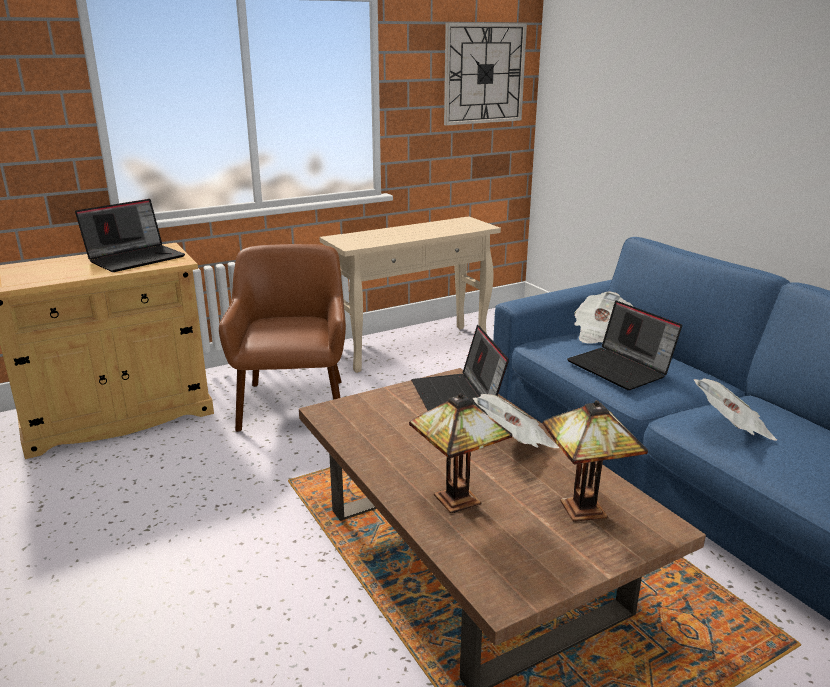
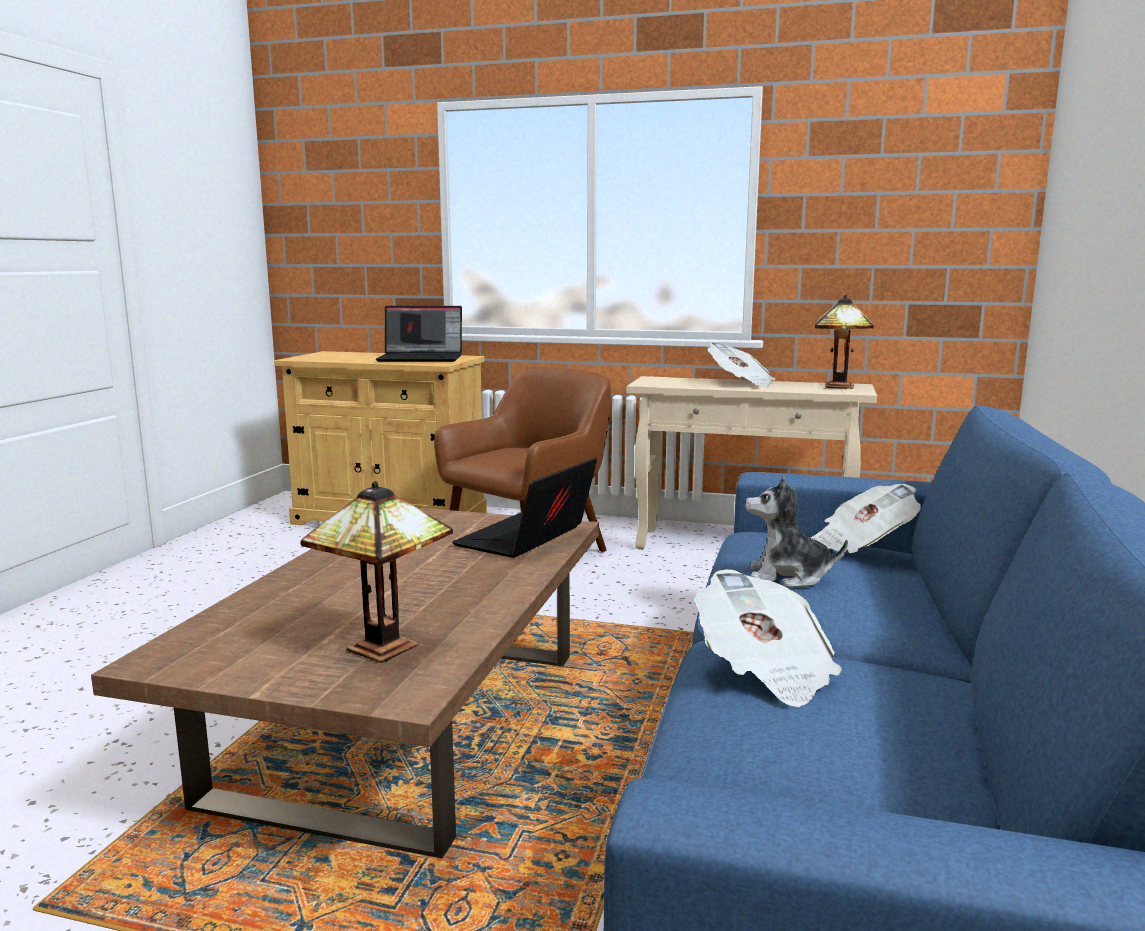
camera: 45 degrees right, 10 degrees down
table lamp [409,393,512,513] -> table lamp moved to [815,295,874,389]
wall clock [444,23,527,126] -> none
newspaper [473,394,559,448] -> newspaper moved to [708,342,775,388]
laptop [567,301,682,390] -> plush toy [745,476,848,588]

